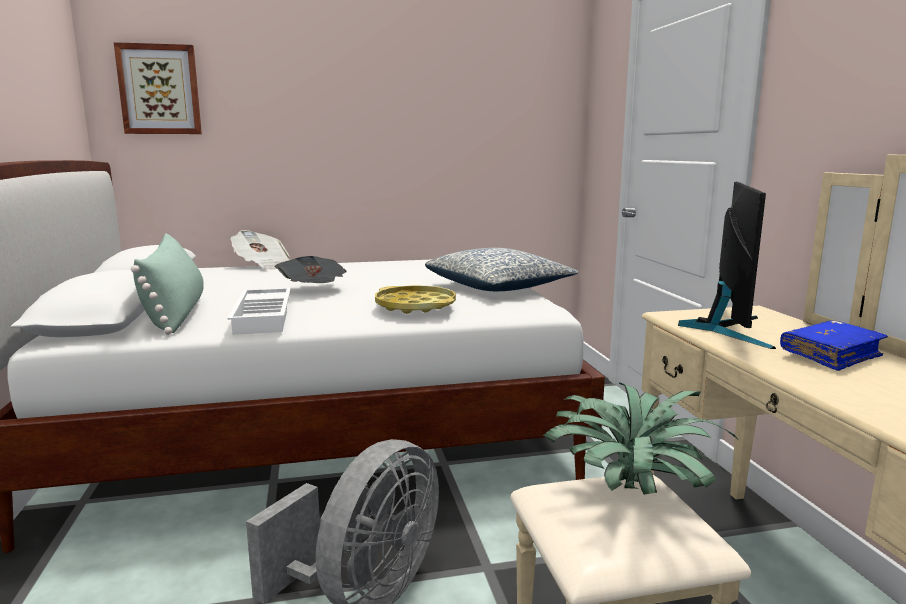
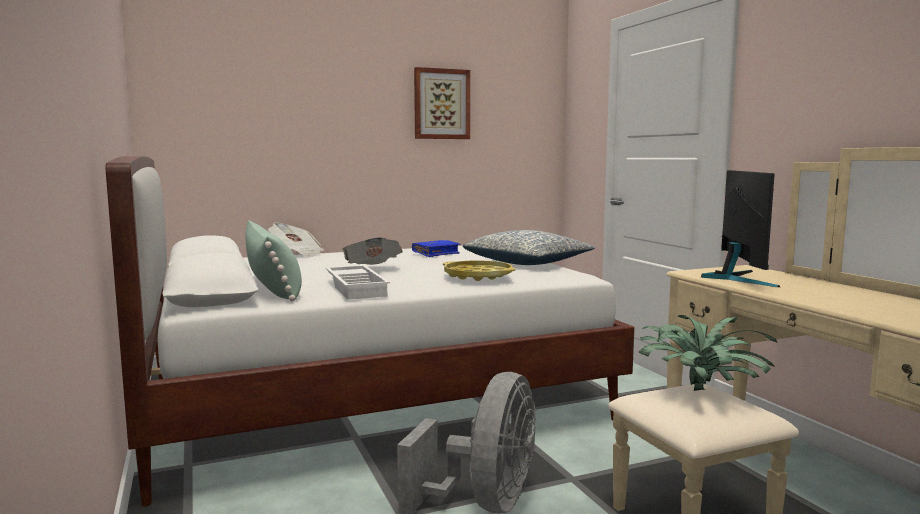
camera: 10 degrees left, 5 degrees down
picture [114,42,202,134] -> picture moved to [414,67,470,139]
blue book [780,320,888,371] -> blue book moved to [412,240,461,257]

